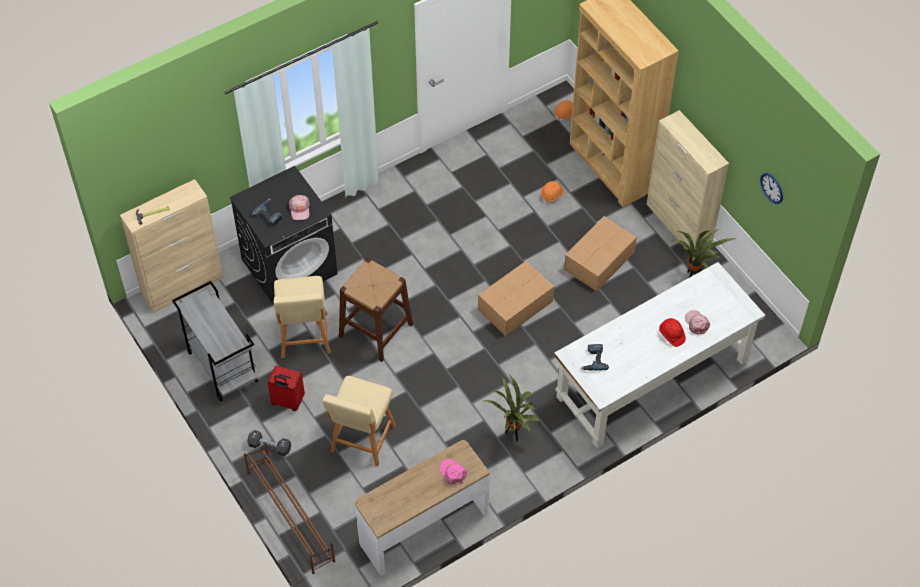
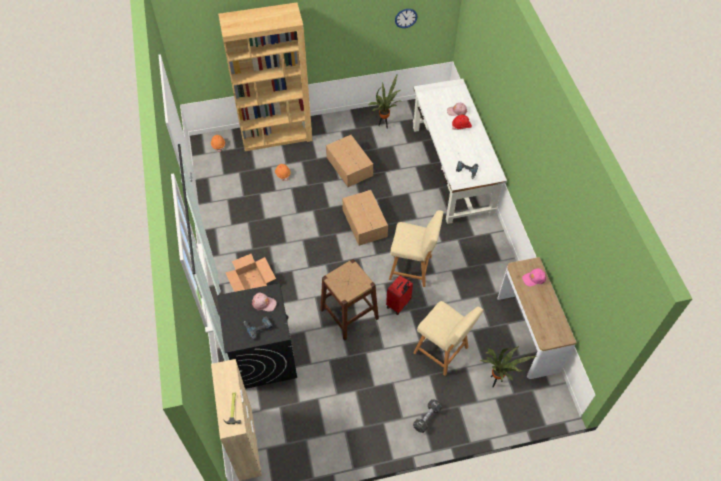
camera: 70 degrees left, 0 degrees up
grey cart [172,281,258,402] -> none
brown shoe rack [244,442,335,574] -> none
red suitcase [267,366,305,411] -> red suitcase moved to [386,275,413,315]
beige stool [274,276,331,358] -> beige stool moved to [389,210,443,287]
potted plant [484,375,540,442] -> potted plant moved to [480,346,536,388]
beige cabinet [647,110,729,248] -> none
none -> cardboard box [225,254,276,292]

